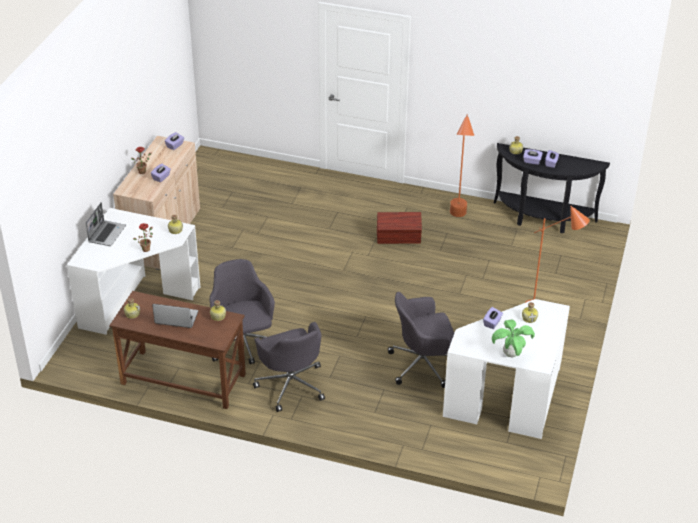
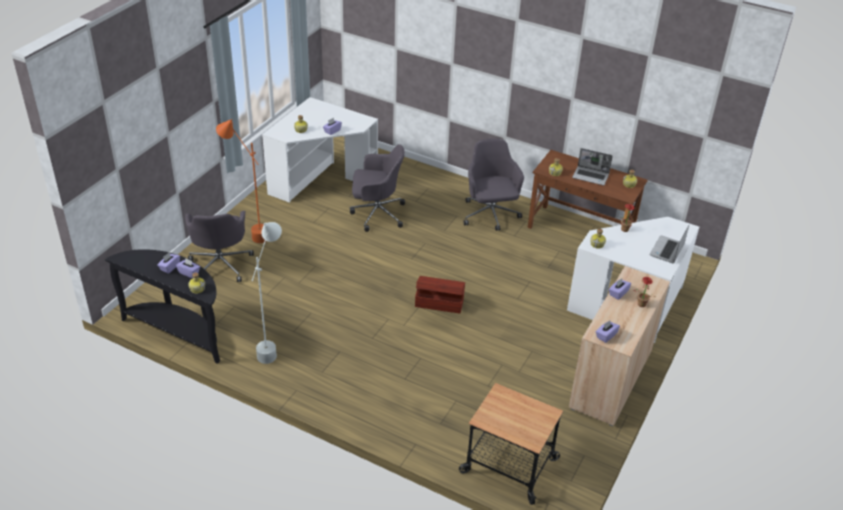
camera: 170 degrees left, 0 degrees up
grey office chair [209,259,275,364] -> grey office chair moved to [185,211,254,282]
brown storage box [377,212,422,244] -> brown storage box moved to [415,276,465,314]
orange floor lamp [450,114,474,217] -> white floor lamp [252,222,282,364]
potted plant [492,319,535,357] -> none
none -> cart [459,383,563,505]

